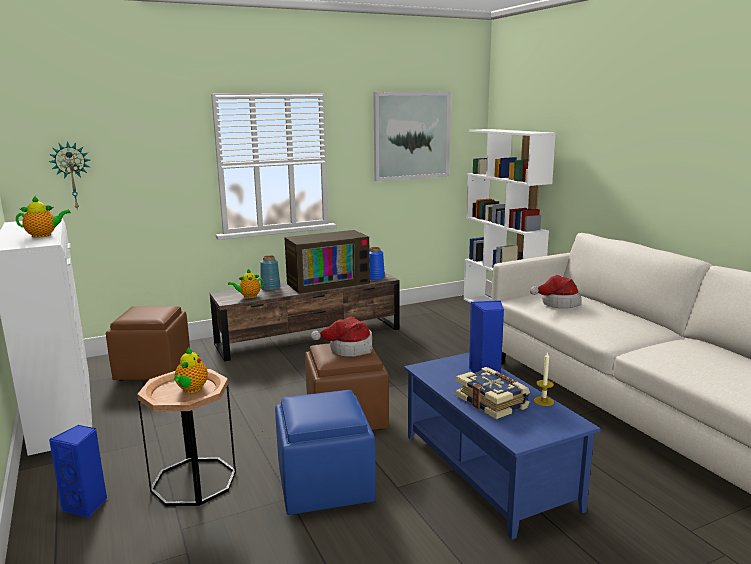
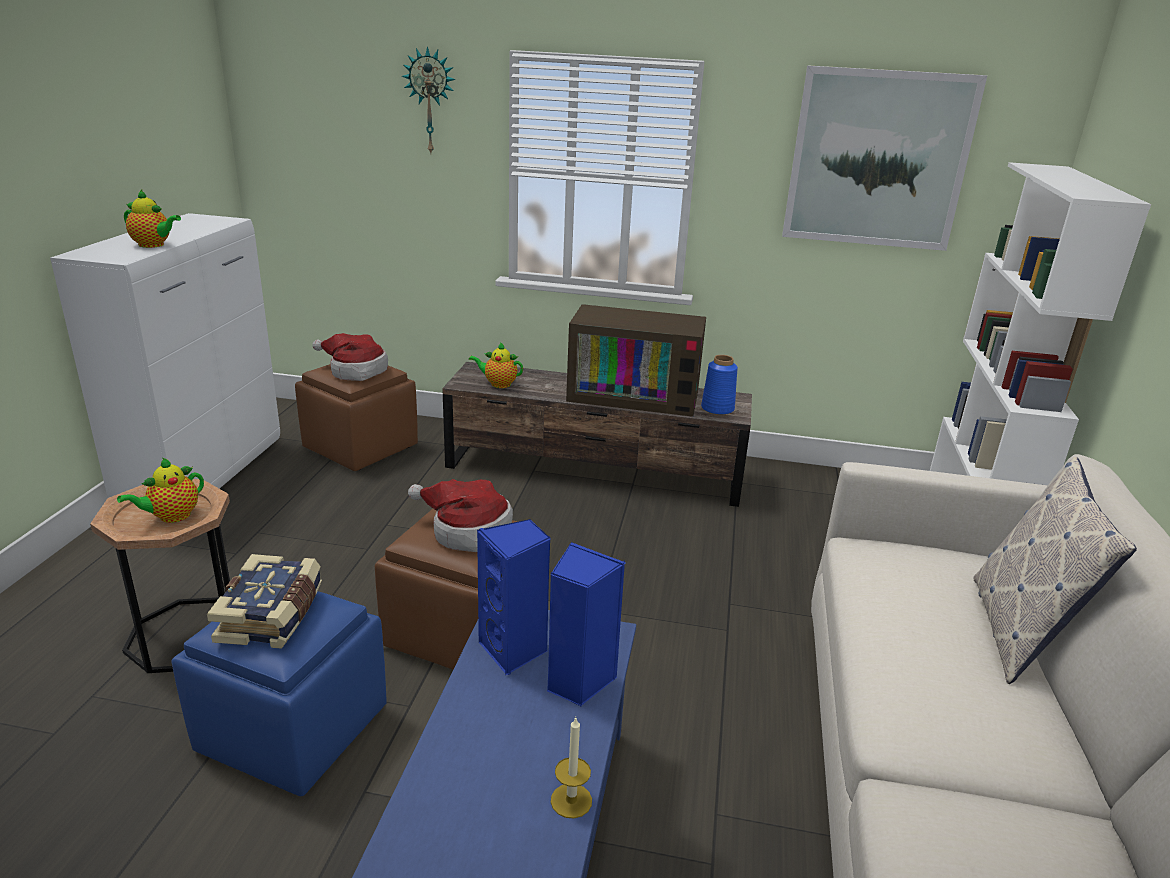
camera: 35 degrees right, 10 degrees up
wall clock [49,141,90,211] -> wall clock moved to [402,46,455,153]
blue speaker [49,425,107,518] -> blue speaker moved to [477,519,551,676]
blue vase [260,255,281,291] -> none
book [455,367,530,419] -> book moved to [207,554,322,649]
hat [530,275,582,308] -> hat moved to [312,333,388,381]
none -> pillow [973,457,1137,684]

